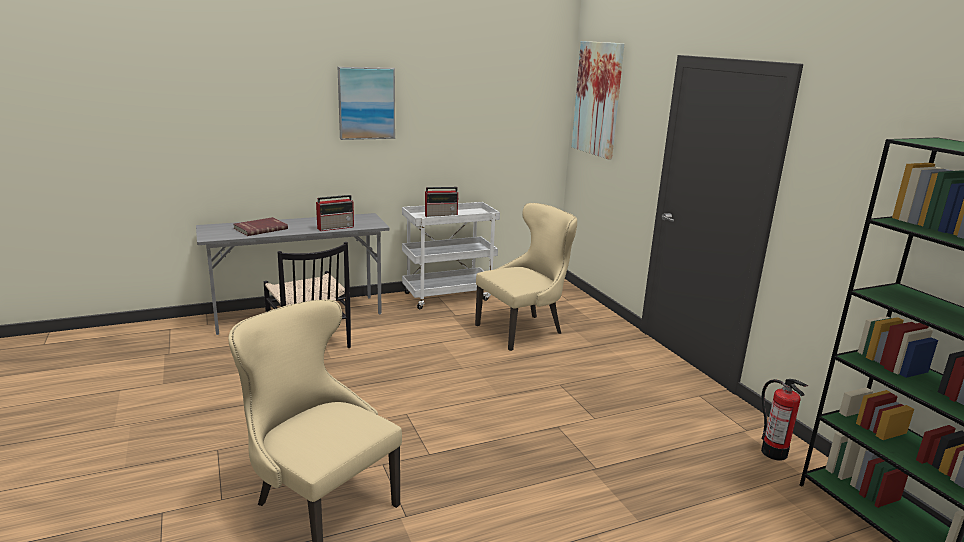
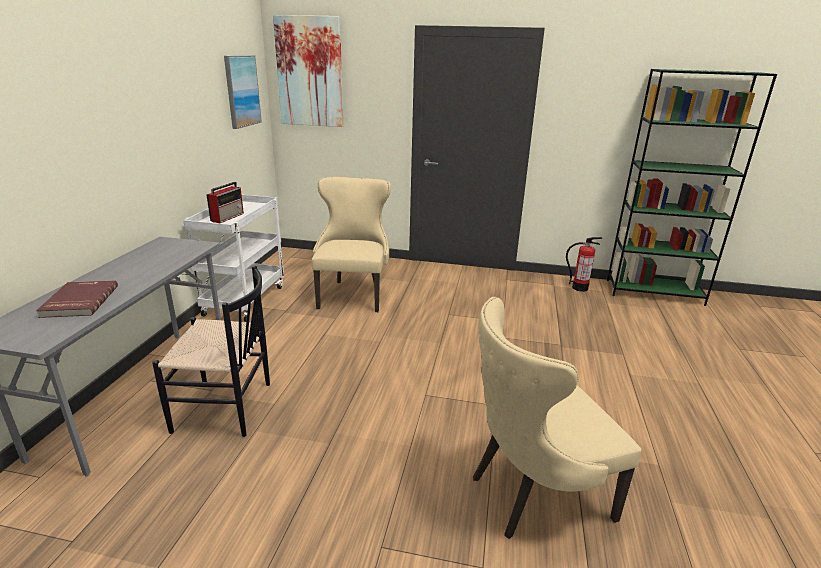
camera: 55 degrees left, 5 degrees up
radio [316,195,354,231] -> none
picture [338,67,395,140] -> picture moved to [224,55,262,129]

